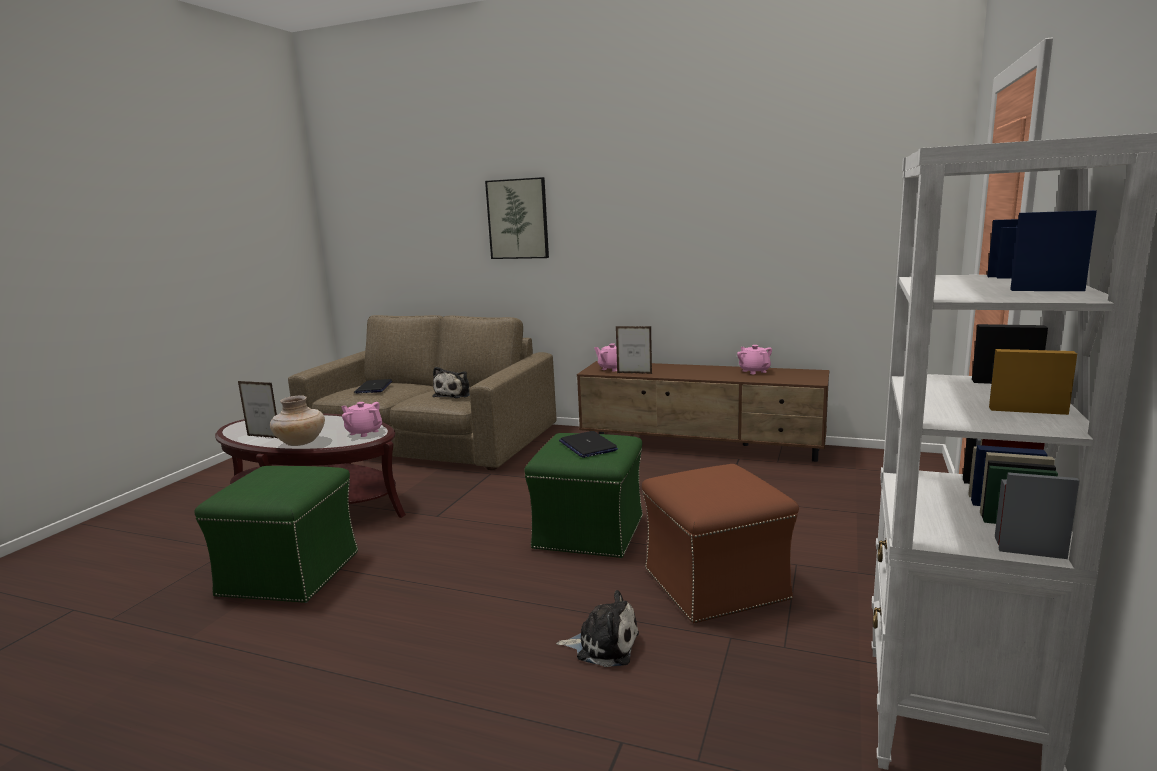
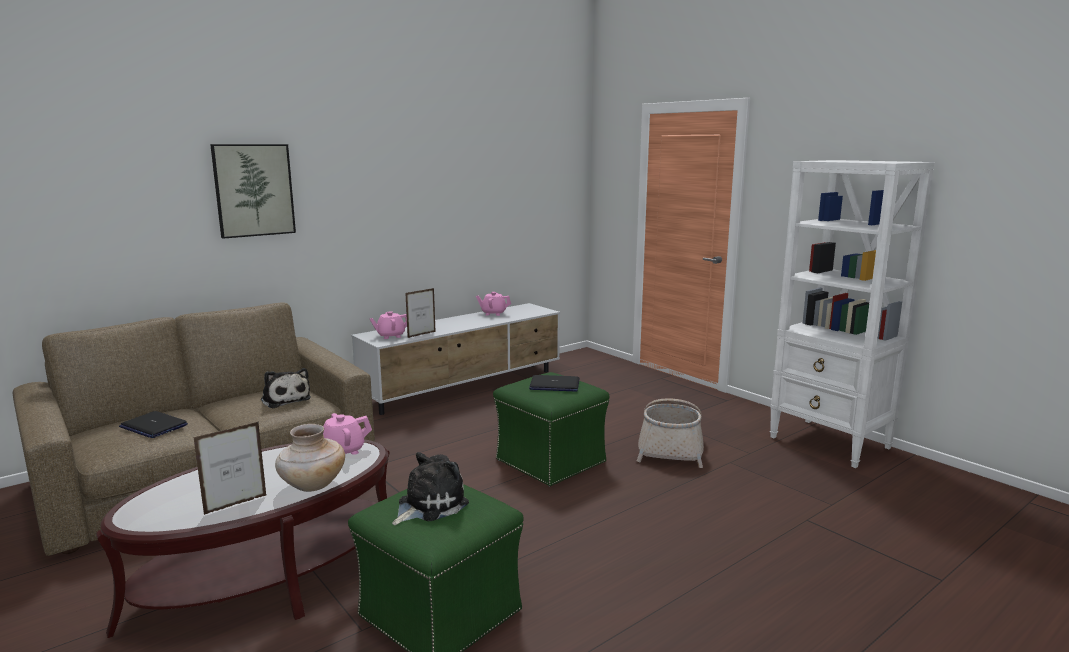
camera: 60 degrees left, 0 degrees up
plush toy [556,590,639,667] -> plush toy moved to [392,452,469,525]
brown tv stand [577,361,829,462] -> white tv stand [351,303,560,415]
brown ottoman [642,464,799,624] -> basket [637,398,704,468]

